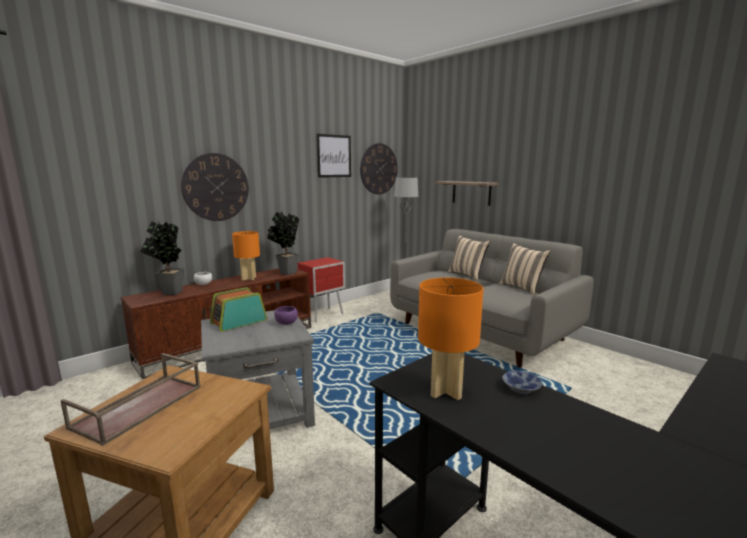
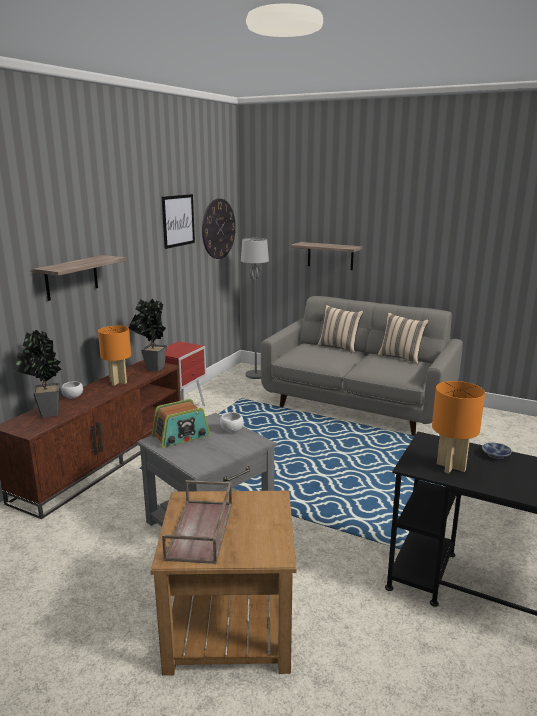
camera: 20 degrees left, 5 degrees up
wall clock [181,153,249,221] -> shelf [33,255,127,301]
radio [210,287,267,332] -> radio turned 150 degrees counterclockwise [152,399,210,448]
purple bowl [274,306,298,325] -> white bowl [220,412,244,432]

